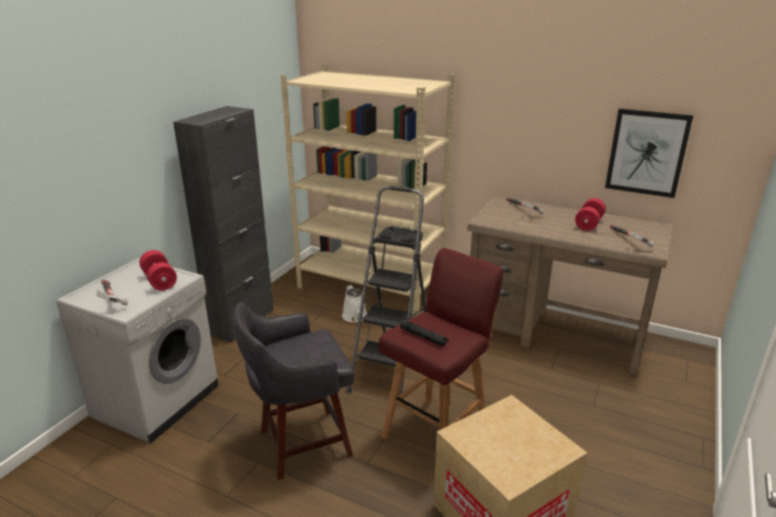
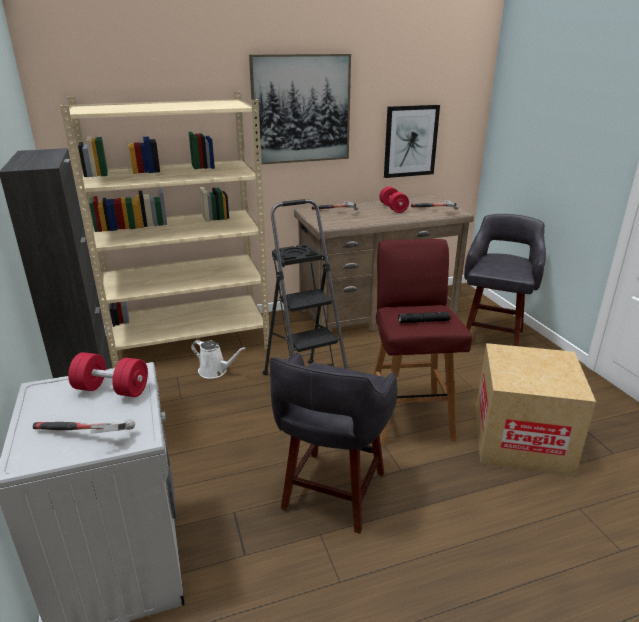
camera: 45 degrees left, 0 degrees up
none -> picture [249,54,351,164]
none -> grey stool [464,214,546,346]

